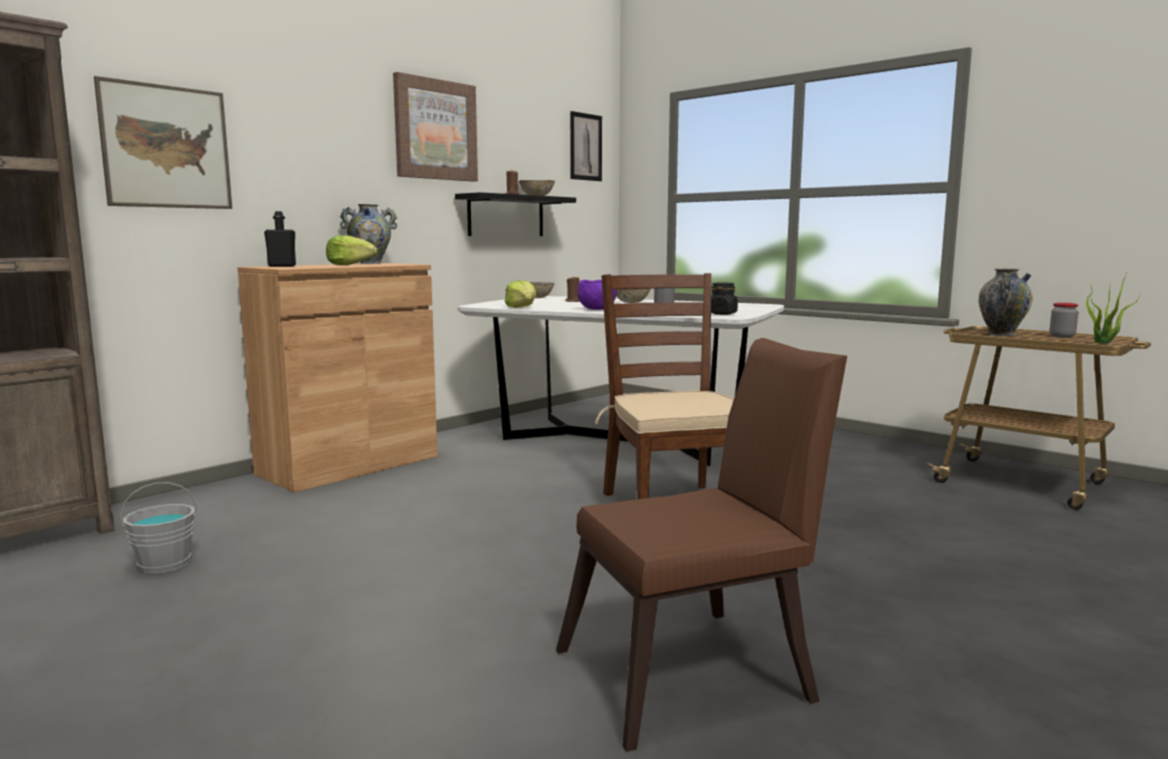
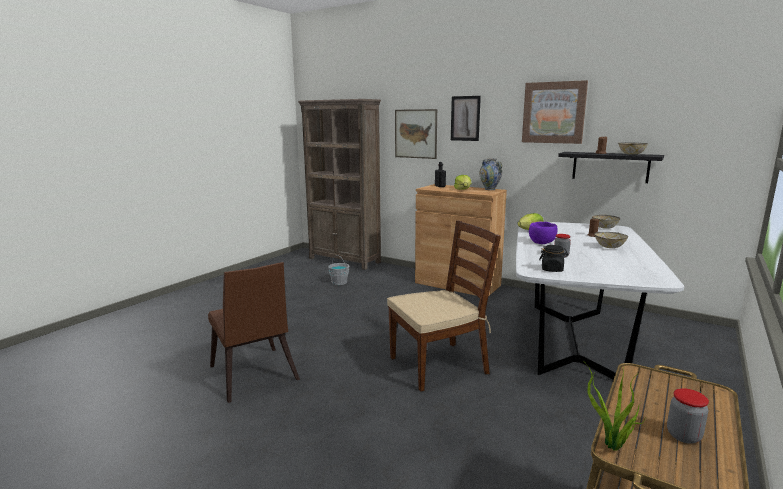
camera: 80 degrees right, 5 degrees up
picture [570,111,602,181] -> picture moved to [451,96,481,141]
vase [979,268,1033,336] -> none

